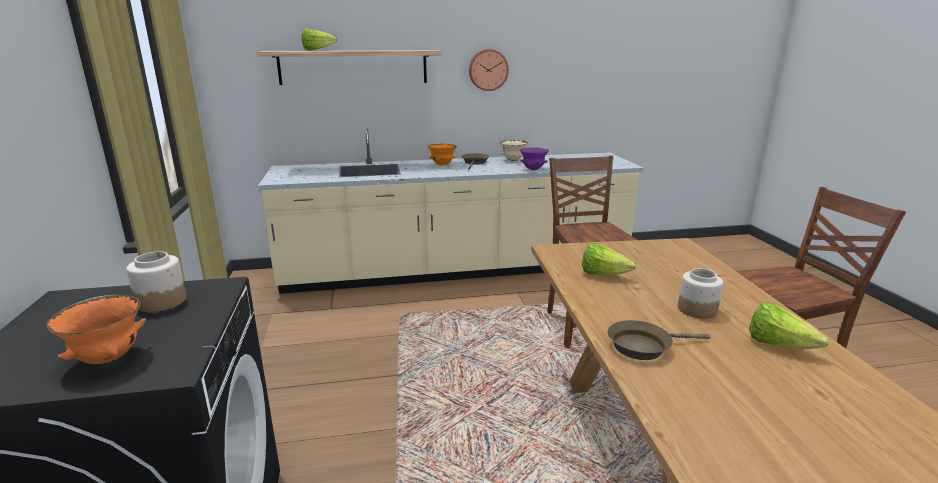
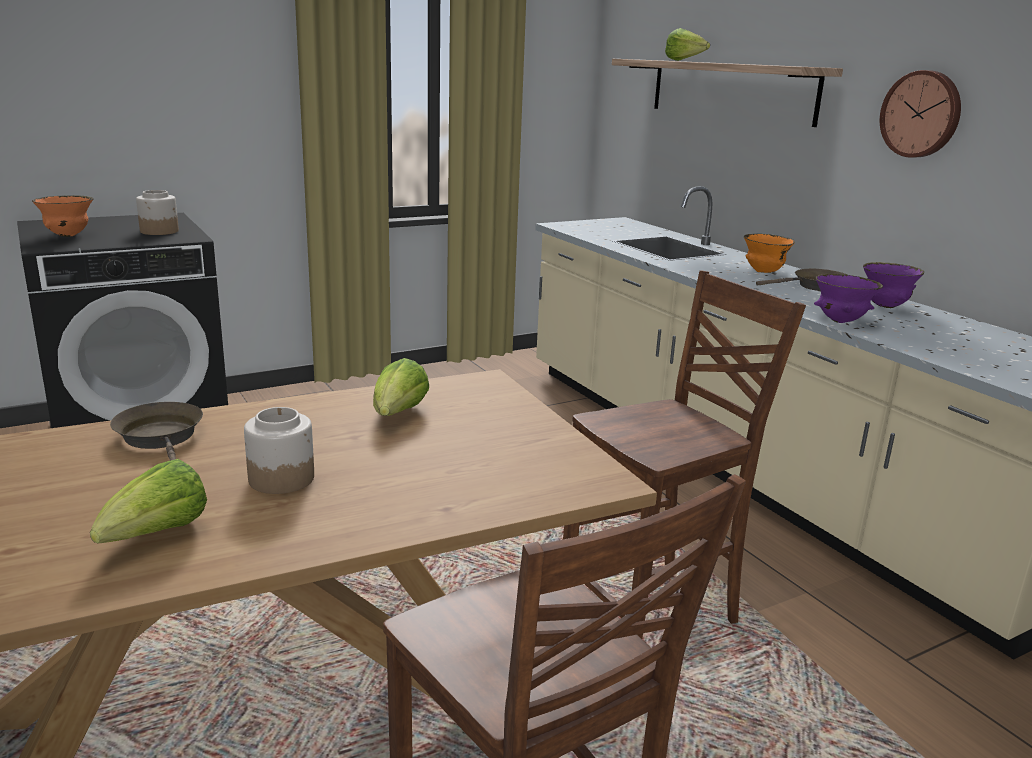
camera: 70 degrees right, 0 degrees up
beige bowl [500,140,528,161] -> purple bowl [863,262,924,308]

